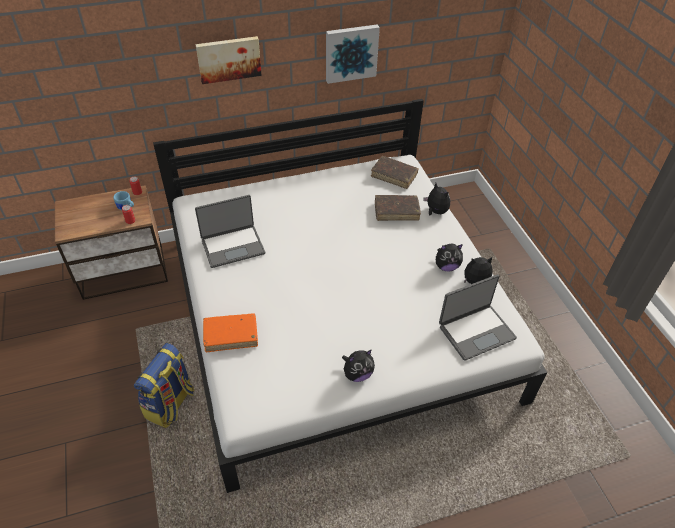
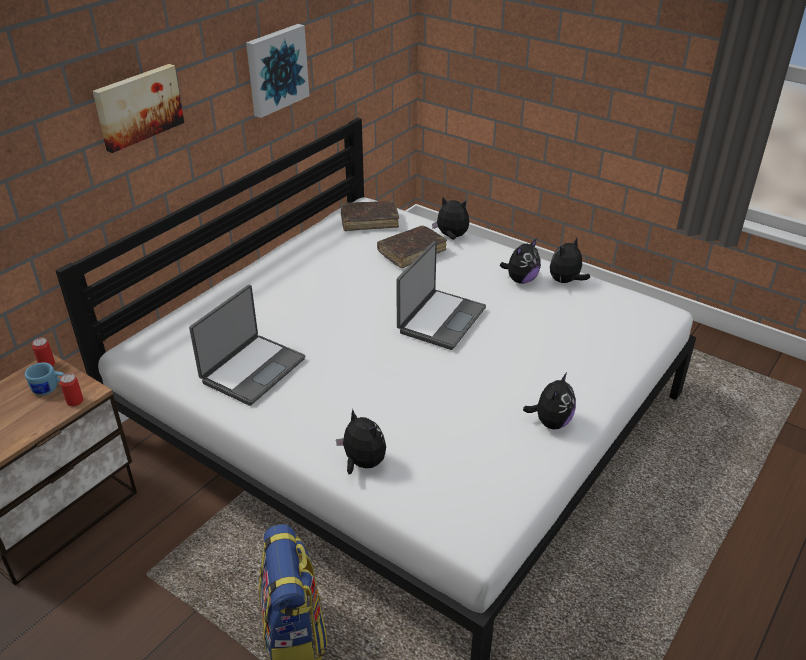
camera: 35 degrees left, 10 degrees down
orange book [203,313,258,352] -> plush toy [336,409,386,474]
laptop [439,275,517,361] -> laptop moved to [396,241,486,350]

